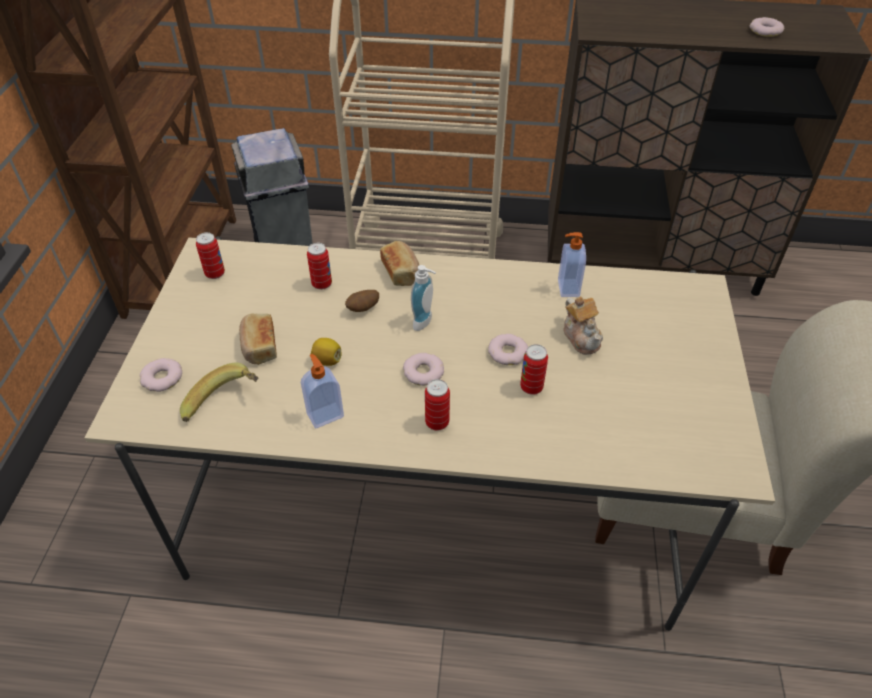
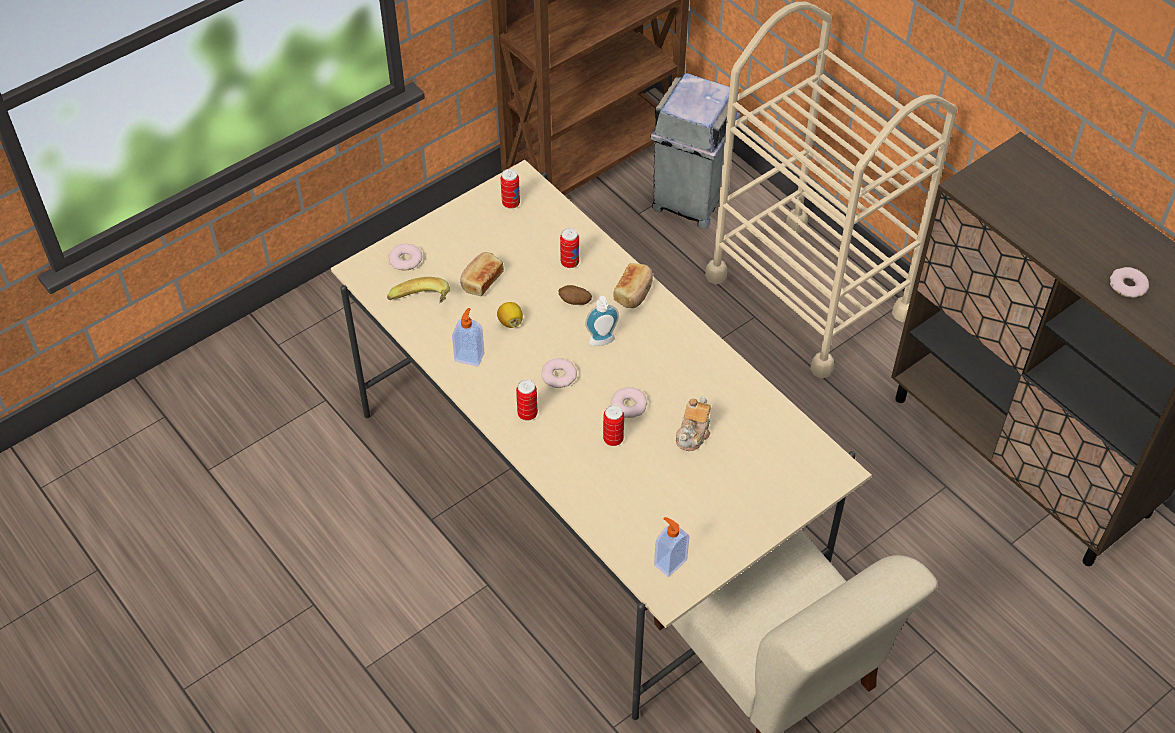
camera: 45 degrees right, 5 degrees up
soap dispenser [558,232,586,297] -> soap dispenser moved to [654,517,689,577]

